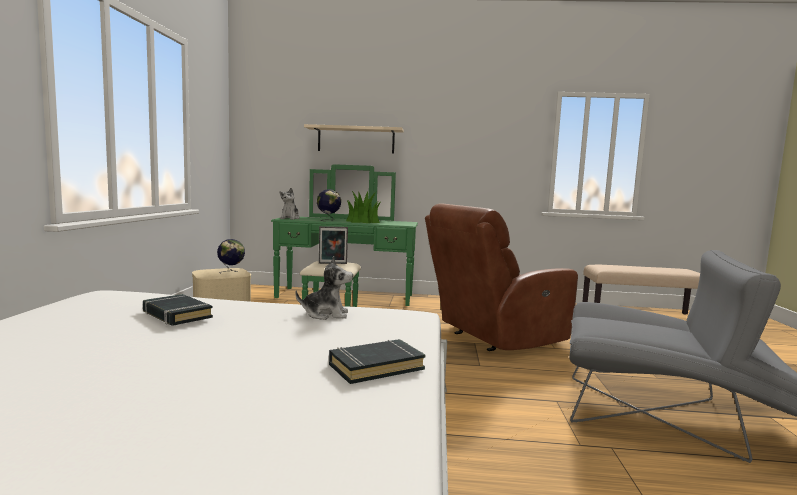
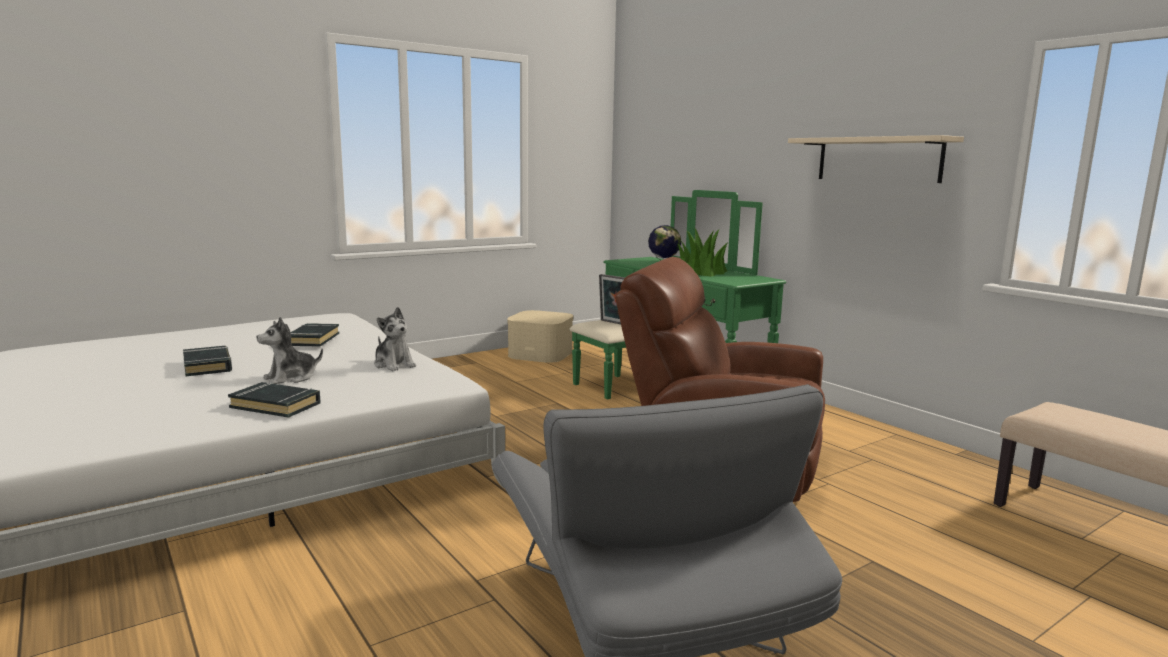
camera: 50 degrees right, 5 degrees up
globe [217,239,245,274] -> none
plush toy [279,188,300,220] -> plush toy moved to [256,317,323,384]
beige shelf [304,124,404,154] -> beige shelf moved to [788,135,964,183]
none -> black book [183,346,232,376]

